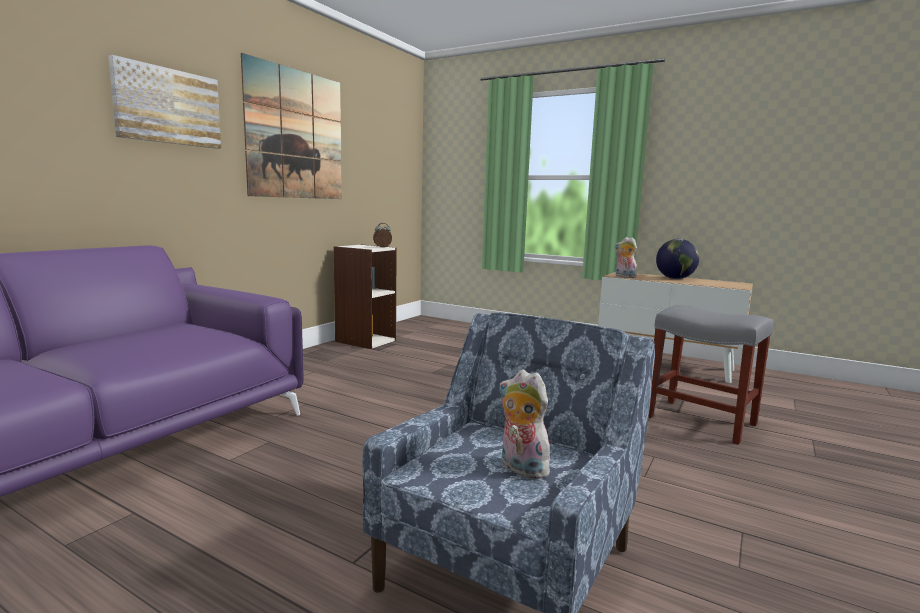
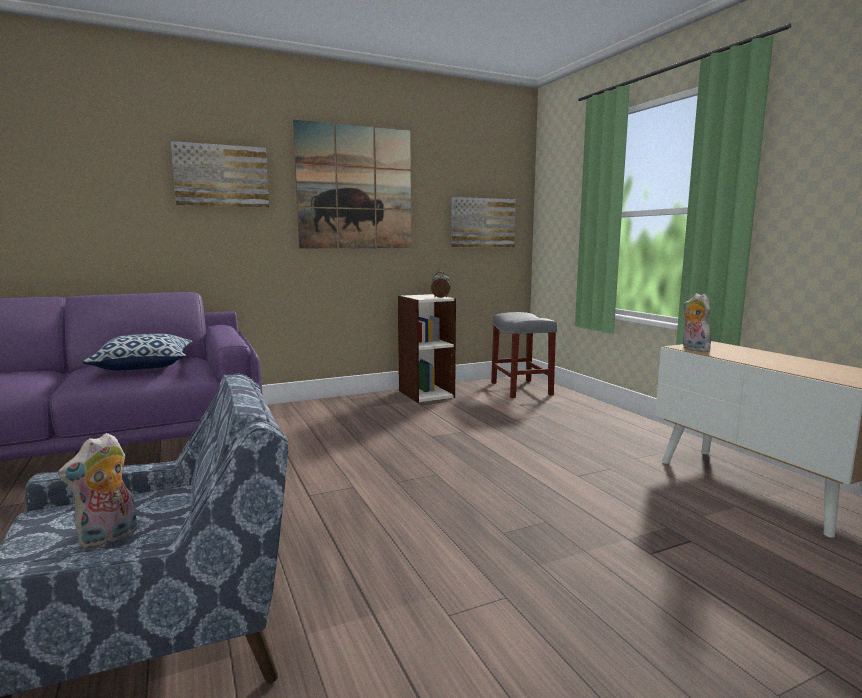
camera: 35 degrees right, 0 degrees up
plush toy [499,370,554,479] -> plush toy turned 135 degrees counterclockwise [58,433,137,550]
grey stool [648,305,774,445] -> grey stool moved to [491,312,557,398]
globe [656,239,699,279] -> none
none -> pillow [82,334,193,370]
none -> picture [451,197,516,247]

